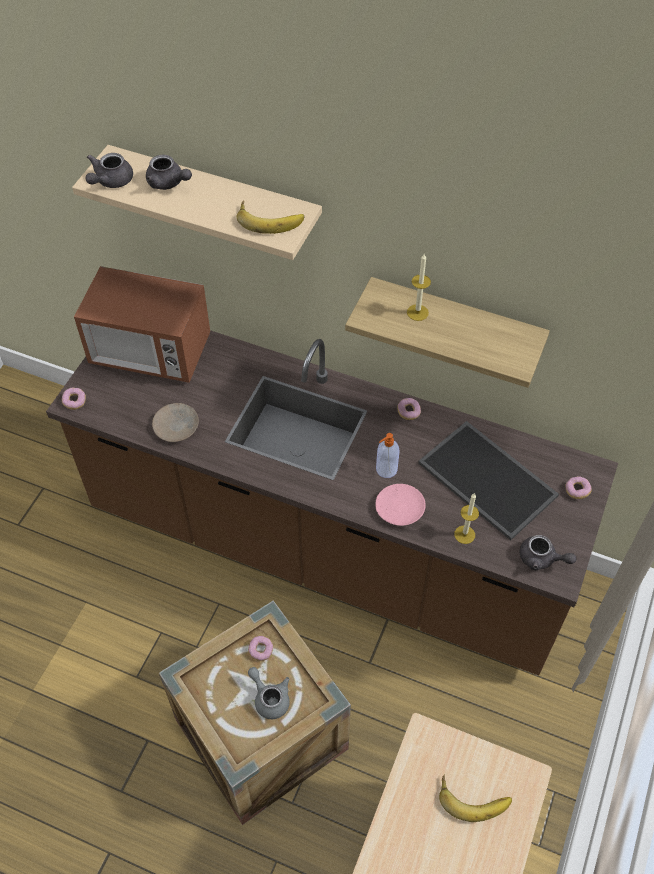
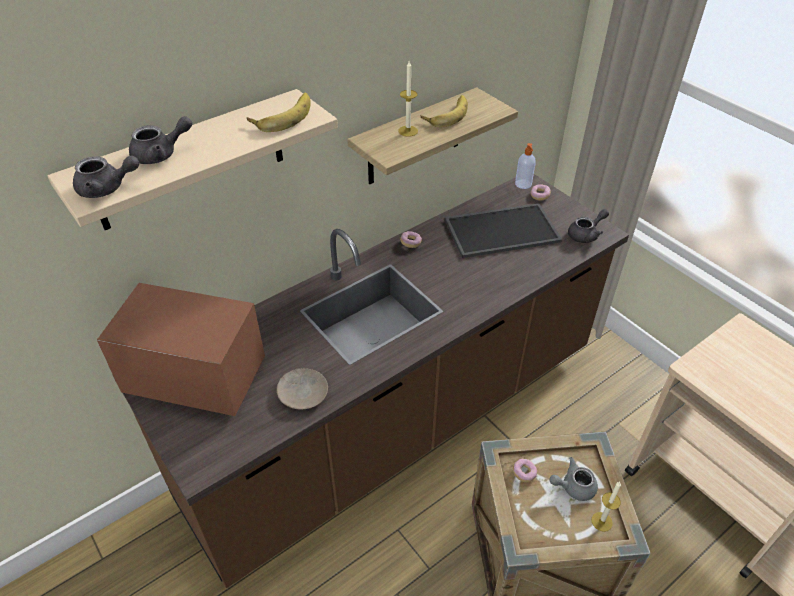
camera: 60 degrees left, 10 degrees down
donut [62,387,86,410] -> none
microwave [74,266,210,383] -> microwave turned 120 degrees counterclockwise [97,283,265,416]
grey teapot [86,153,133,188] -> grey teapot turned 60 degrees counterclockwise [73,155,139,198]
pink plate [375,484,426,526] -> none
soap dispenser [376,433,400,478] -> soap dispenser moved to [515,143,536,189]
banana [439,774,512,822] -> banana moved to [420,95,468,127]
candle [454,493,479,544] -> candle moved to [592,482,621,532]

